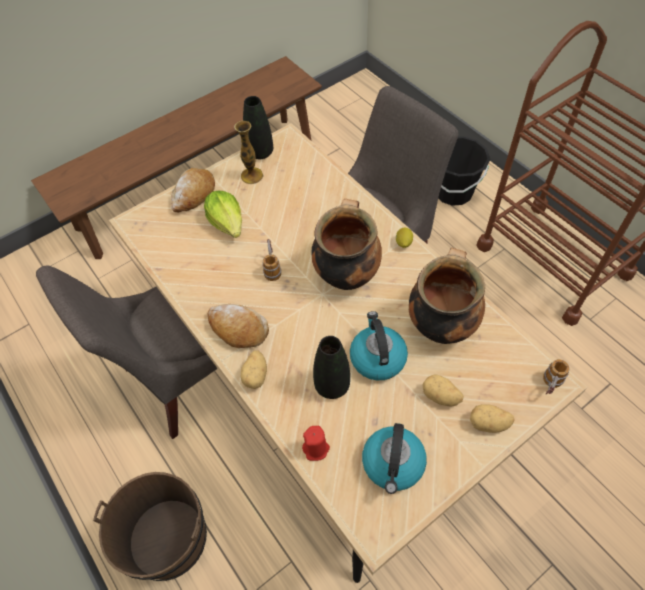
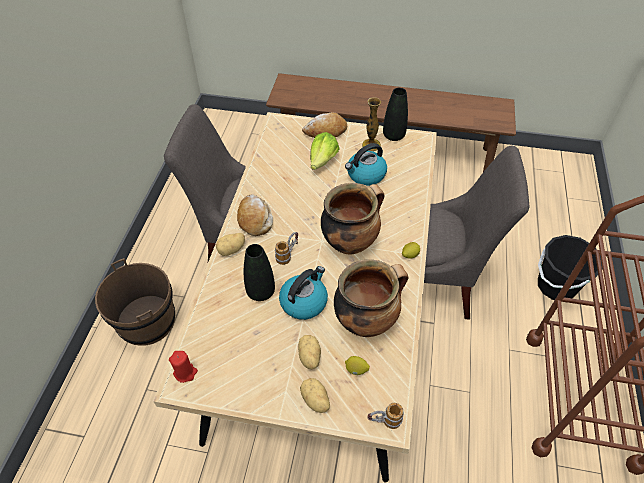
camera: 45 degrees right, 5 degrees down
mug [262,239,281,281] -> mug moved to [275,232,298,265]
red candle [302,425,330,461] -> red candle moved to [169,351,198,383]
kettle [362,423,427,494] -> kettle moved to [345,143,387,186]
none -> lemon [345,356,370,375]

